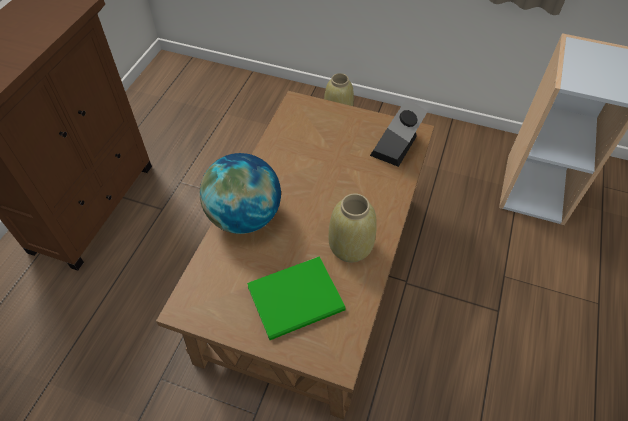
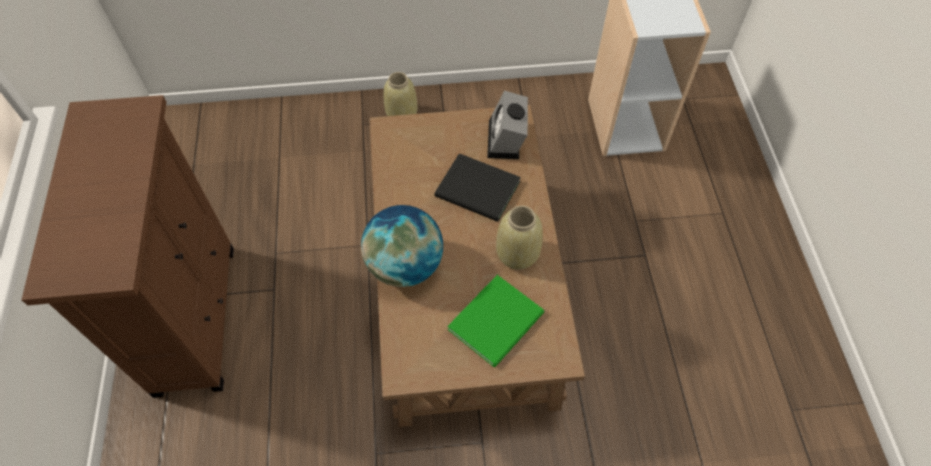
camera: 25 degrees left, 5 degrees up
none -> black book [435,153,521,222]

